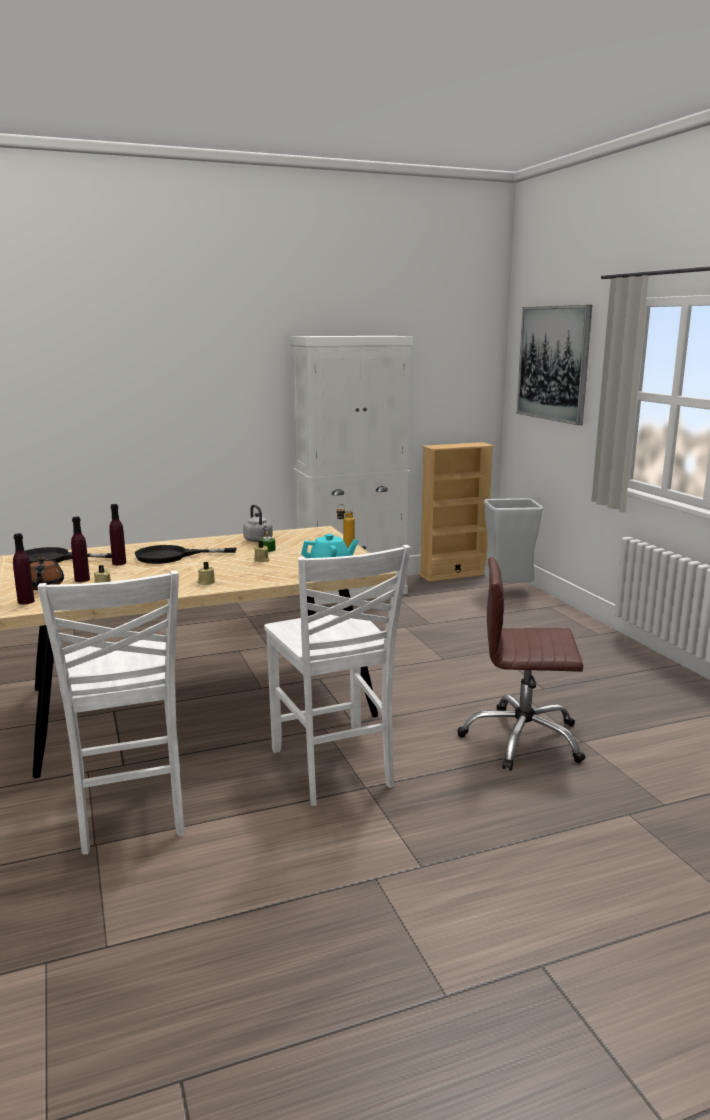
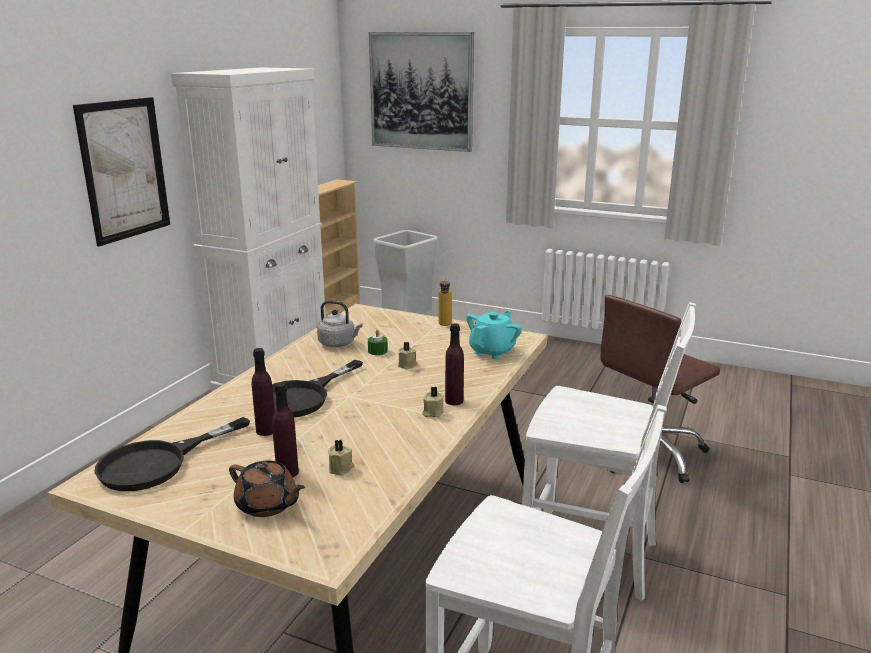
camera: 45 degrees left, 5 degrees up
purple bottle [13,533,35,604] -> purple bottle moved to [445,323,464,405]
none -> picture [73,97,170,246]

